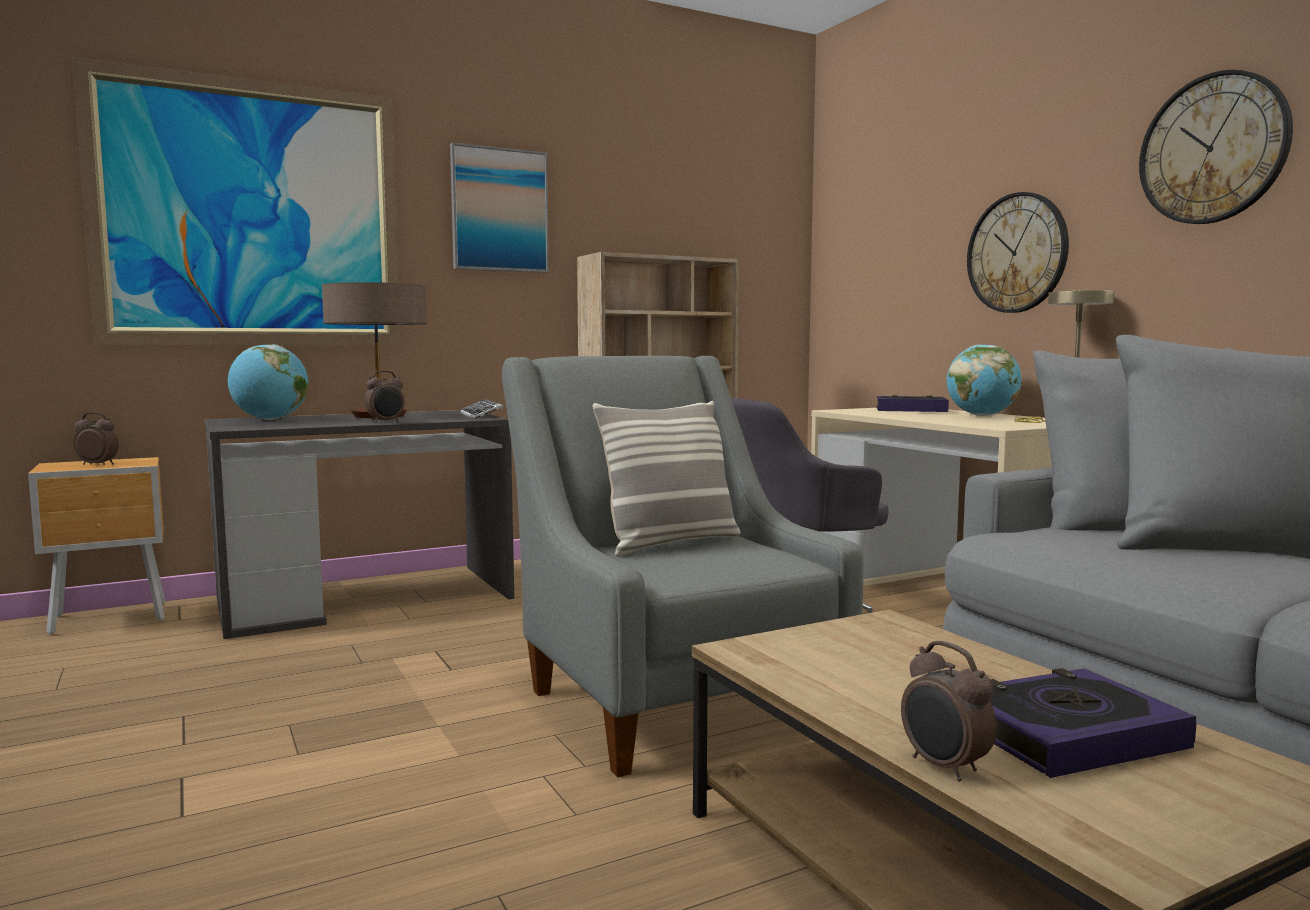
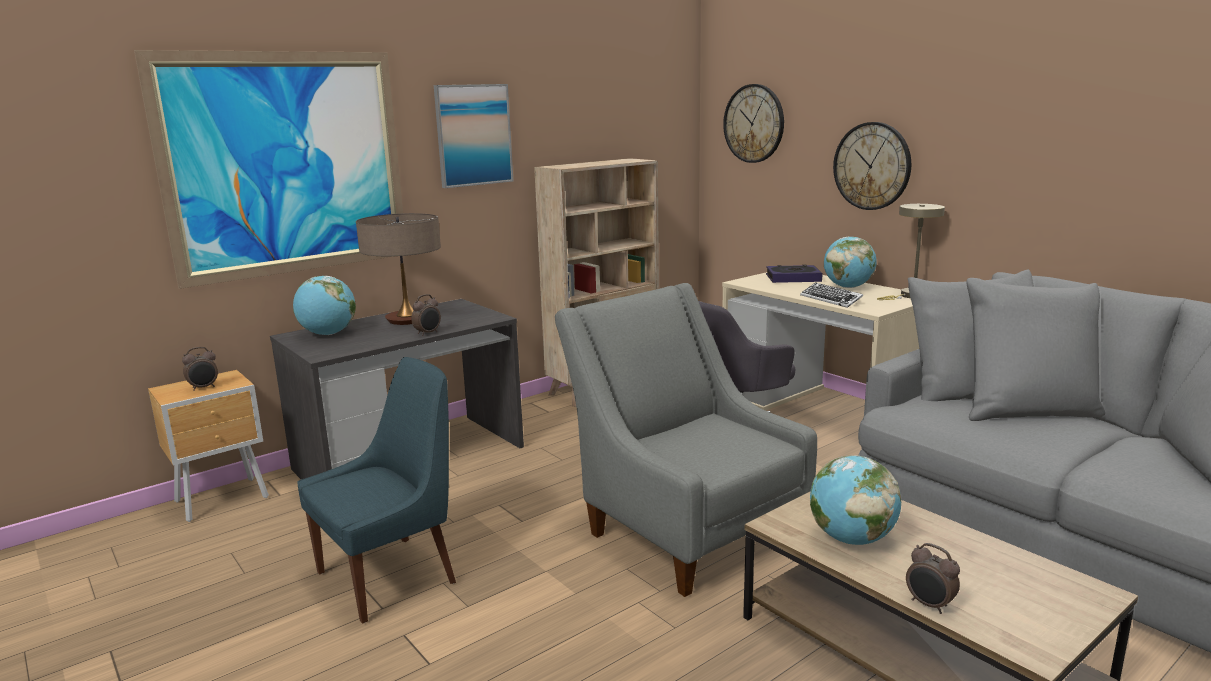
camera: 10 degrees left, 10 degrees up
alarm clock [73,412,119,465] -> alarm clock turned 150 degrees clockwise [182,347,218,391]
keyboard [461,399,503,419] -> keyboard moved to [800,282,863,308]
pillow [592,401,741,557] -> none
book [990,668,1197,778] -> none
wall clock [1139,70,1293,224] -> wall clock moved to [723,84,784,163]
none -> blue chair [297,357,456,624]
none -> globe [810,455,901,545]

